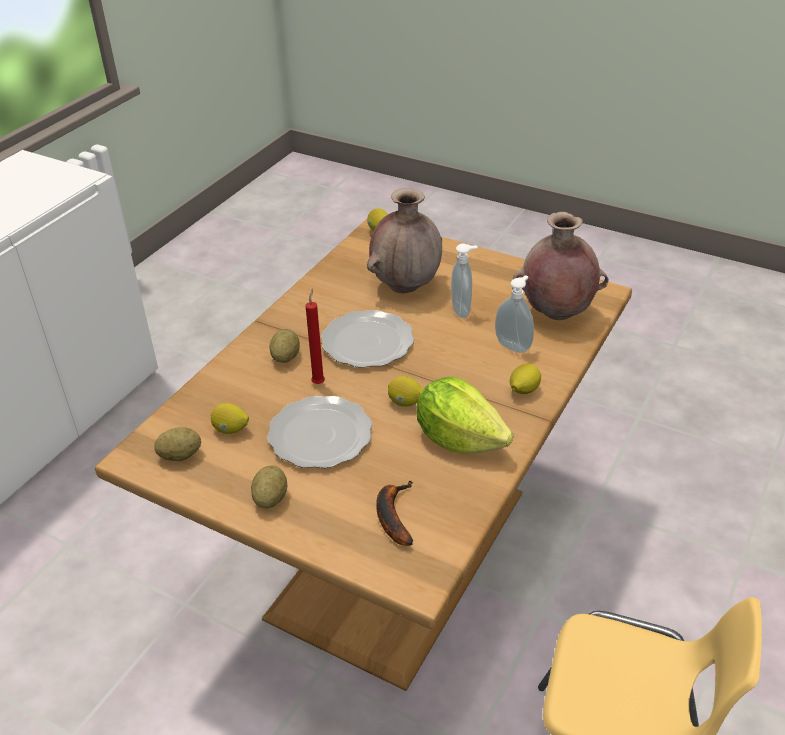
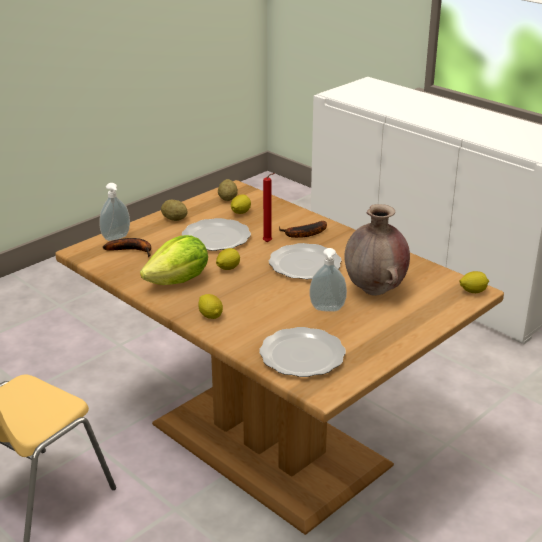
camera: 105 degrees right, 10 degrees down
potato [269,329,300,363] -> banana [279,221,327,238]
soap dispenser [495,275,534,353] -> soap dispenser moved to [99,183,130,241]
brown vase [513,212,609,320] -> plate [259,327,346,377]

